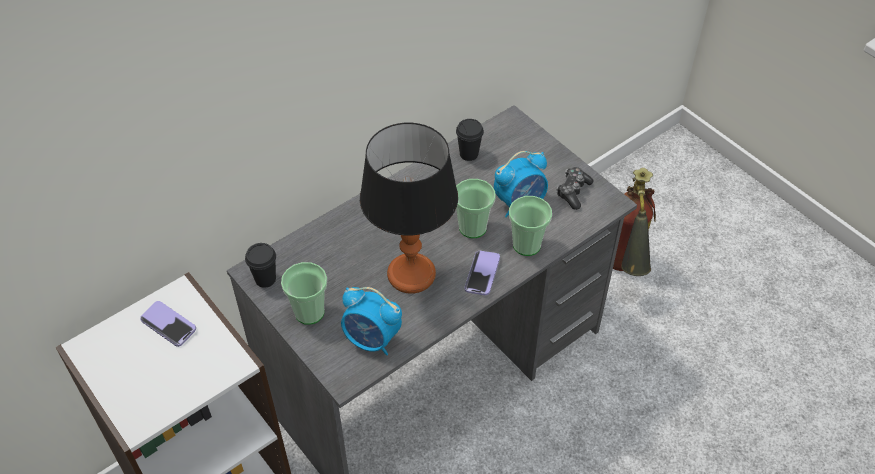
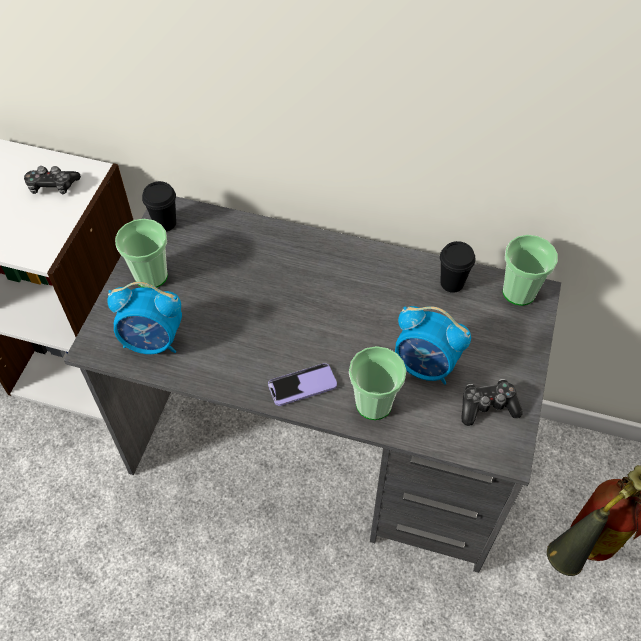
camera: 55 degrees right, 5 degrees up
phone [140,301,196,347] -> game controller [24,166,81,194]
alarm clock [341,287,402,355] -> alarm clock turned 75 degrees counterclockwise [107,282,182,354]
table lamp [360,123,458,294] -> none
cup [456,179,496,238] -> cup moved to [503,235,558,306]

